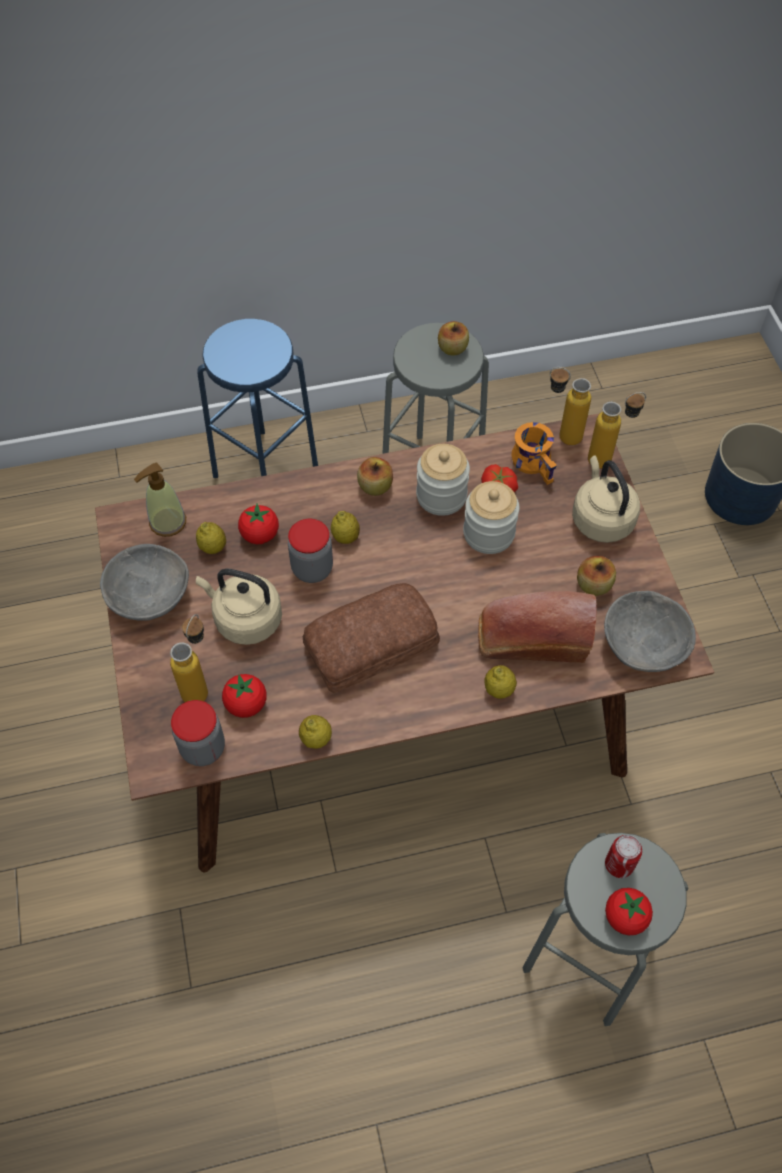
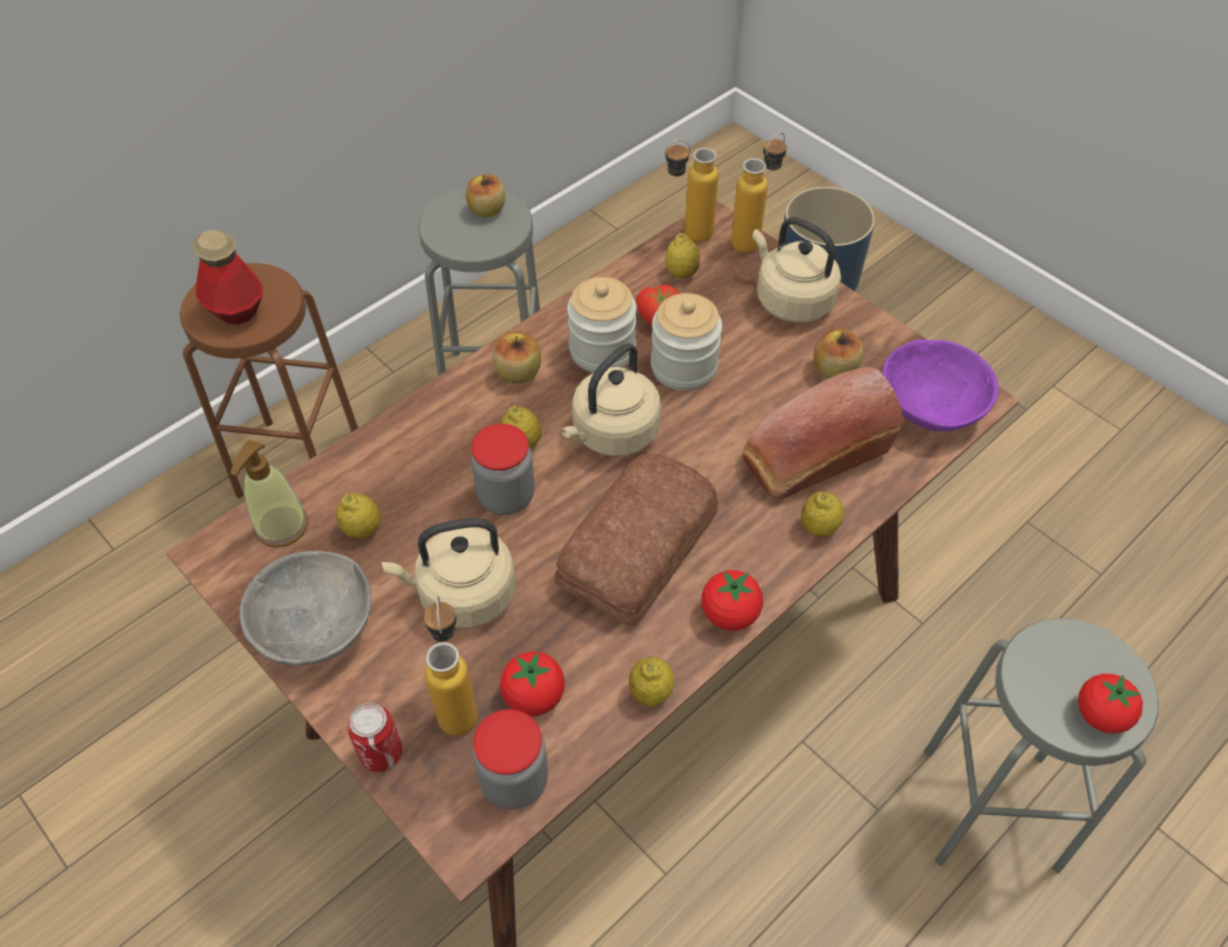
camera: 30 degrees left, 5 degrees down
blue stool [197,319,318,478] -> brown stool [180,263,358,499]
tomato [238,504,279,544] -> tomato moved to [701,570,763,631]
orange mug [511,422,557,485] -> lemon [666,233,700,278]
grey bowl [604,591,696,672] -> purple bowl [882,339,999,431]
can [605,835,642,878] -> can moved to [347,703,402,772]
none -> bottle [193,230,263,325]
none -> beige kettle [561,343,661,457]

